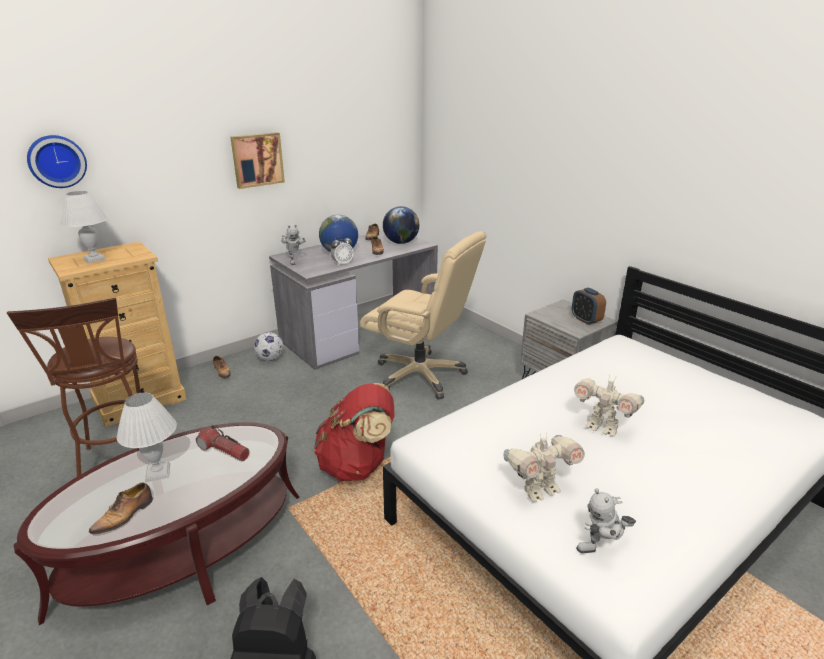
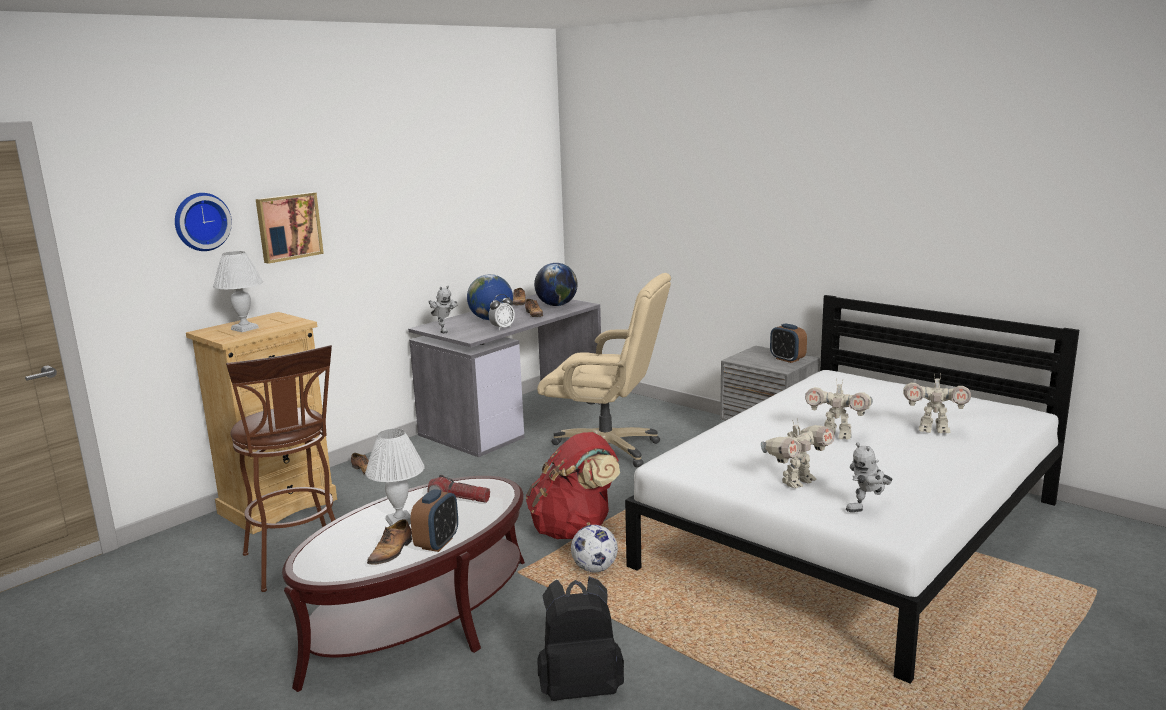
camera: 10 degrees left, 10 degrees down
picture [230,132,285,189] -> picture moved to [256,192,324,264]
football [254,332,283,361] -> football moved to [571,525,618,572]
none -> alarm clock [411,489,458,552]
none -> toy robot [903,373,971,433]

